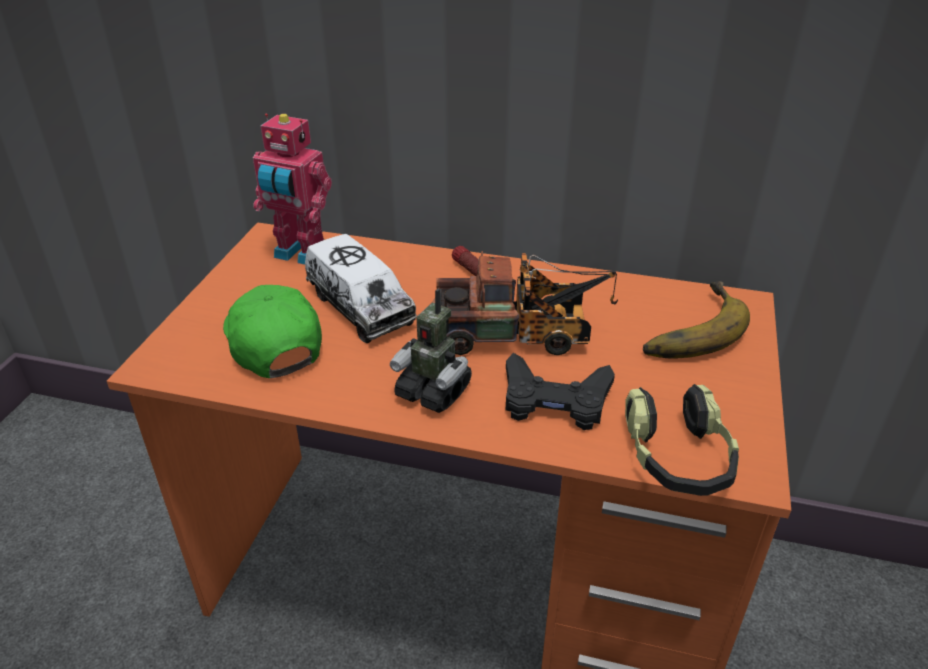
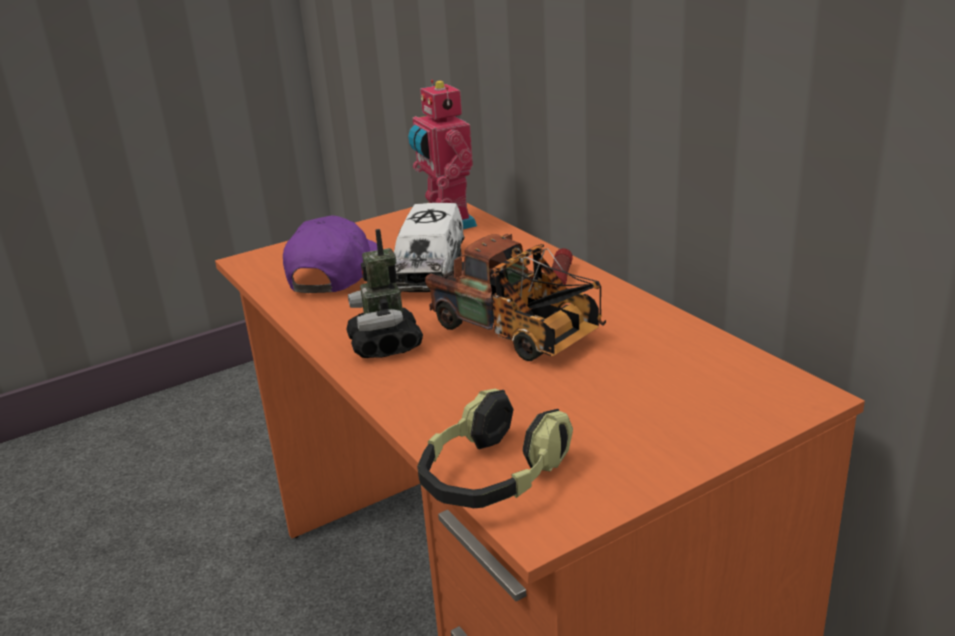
camera: 45 degrees right, 10 degrees down
green cap [223,285,322,378] -> purple cap [283,216,377,293]
black game controller [505,353,615,430] -> none
banana [643,281,750,359] -> none

